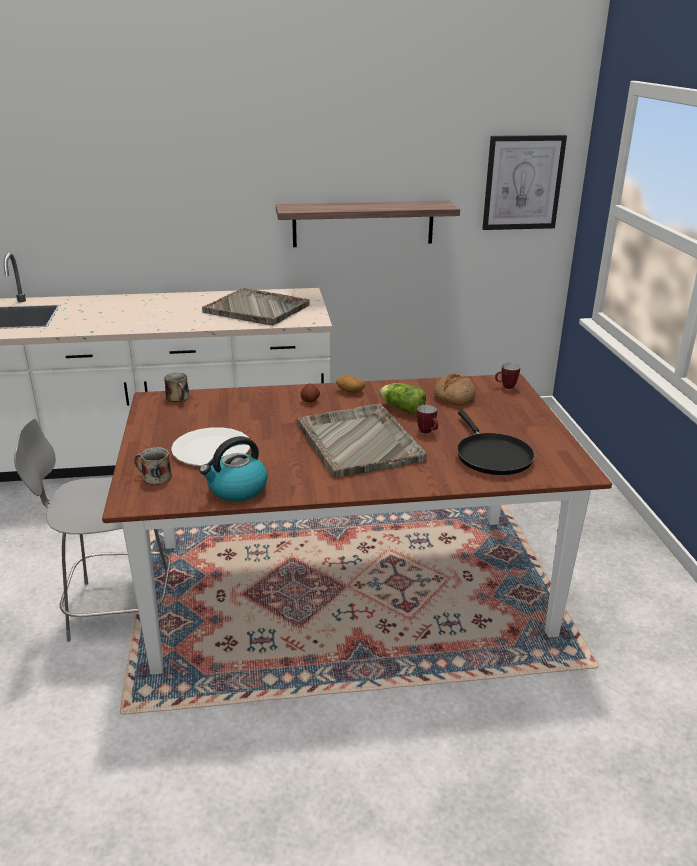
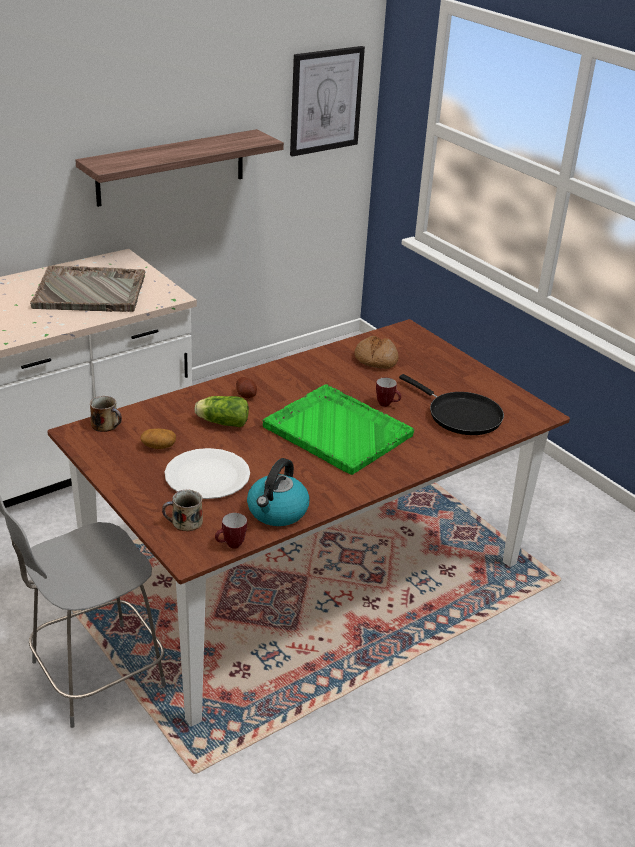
camera: 30 degrees left, 5 degrees up
grey tray [297,404,427,478] -> green tray [263,385,414,475]
potato [336,376,365,393] -> potato moved to [141,429,176,449]
lettuce [380,383,426,414] -> lettuce moved to [195,396,249,427]
mug [495,363,520,389] -> mug moved to [215,513,247,549]

